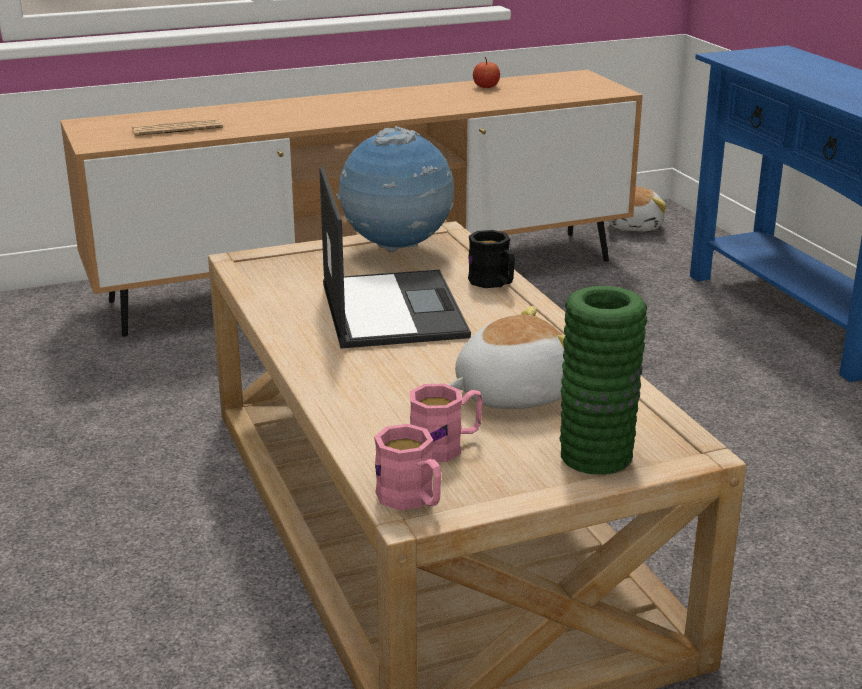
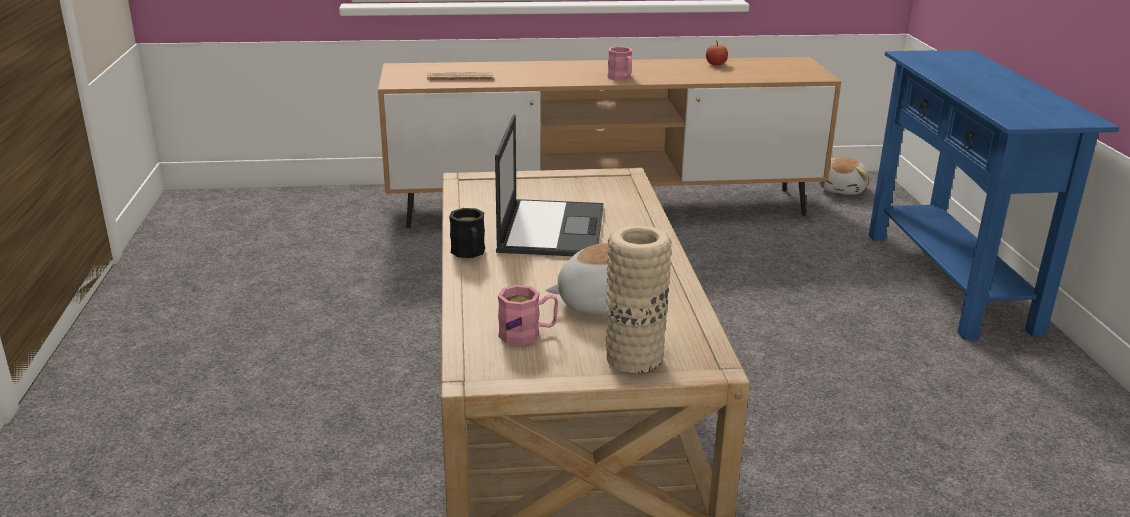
camera: 15 degrees right, 0 degrees up
globe [336,126,454,253] -> none
pink mug [374,424,442,510] -> pink mug moved to [607,47,632,80]
black mug [468,230,515,288] -> black mug moved to [449,208,485,258]
green vase [560,286,647,475] -> beige vase [605,225,672,373]

